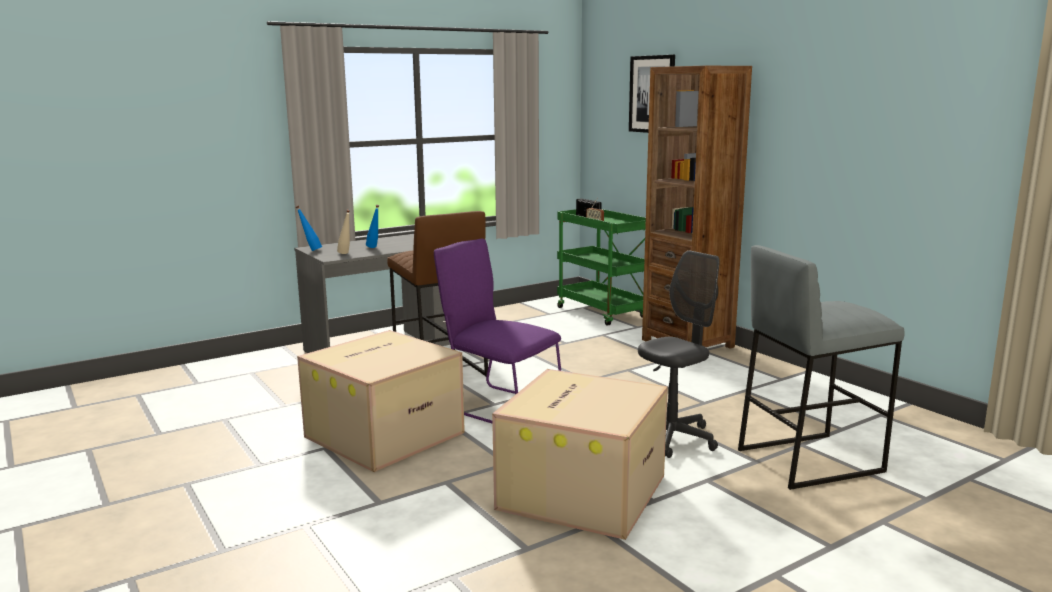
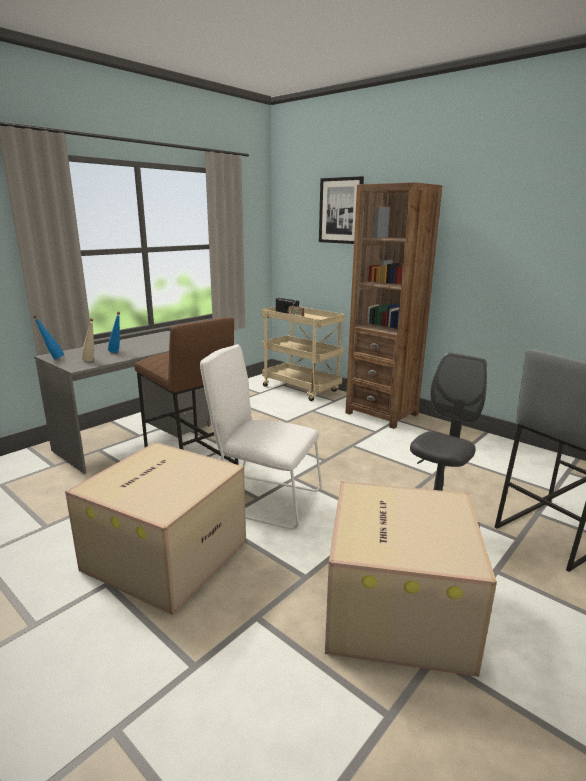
camera: 15 degrees left, 5 degrees up
purple chair [434,239,561,423] -> white chair [200,344,322,529]
green cart [557,209,646,326] -> beige cart [261,307,345,401]

